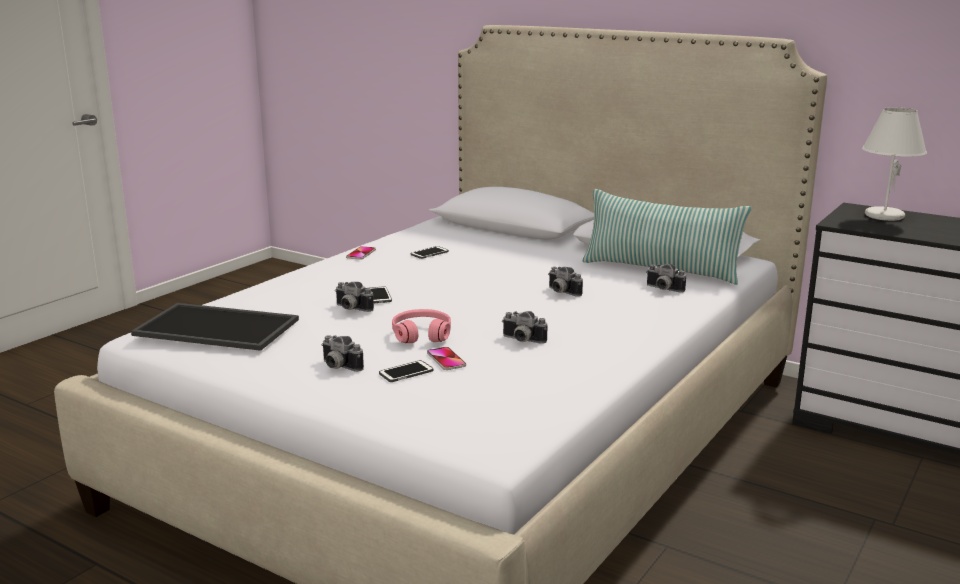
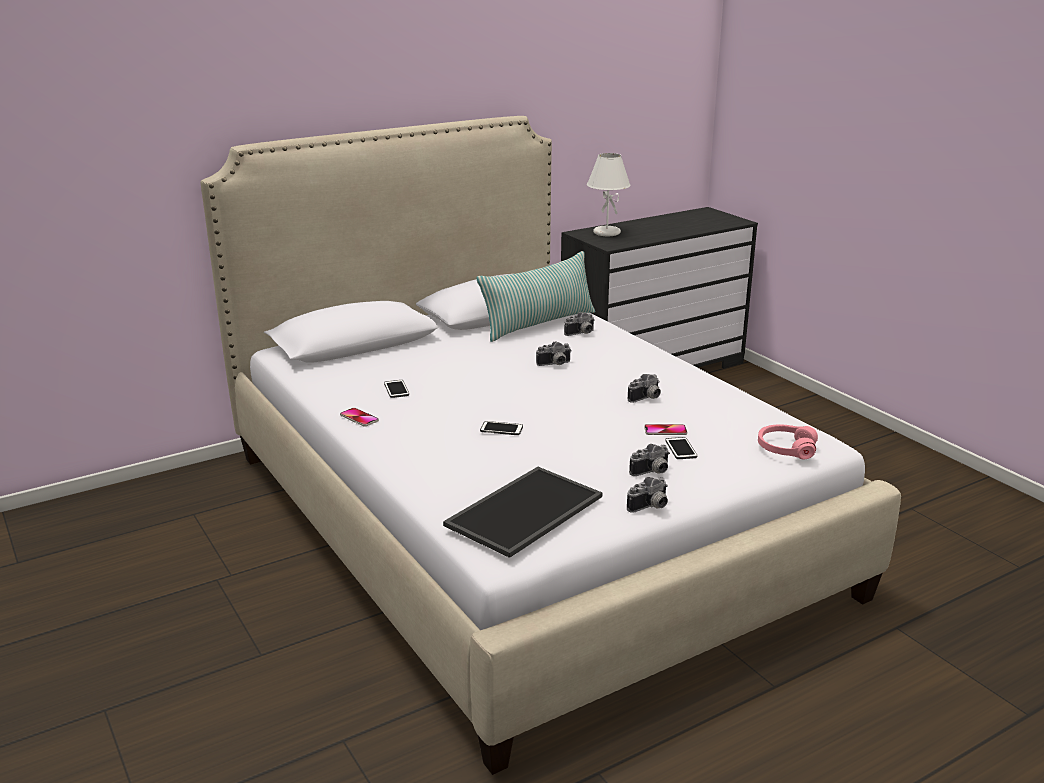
camera: 65 degrees left, 5 degrees up
camera [335,282,374,312] -> camera moved to [627,477,668,513]
pink headphones [392,309,451,343] -> pink headphones moved to [758,424,818,460]

